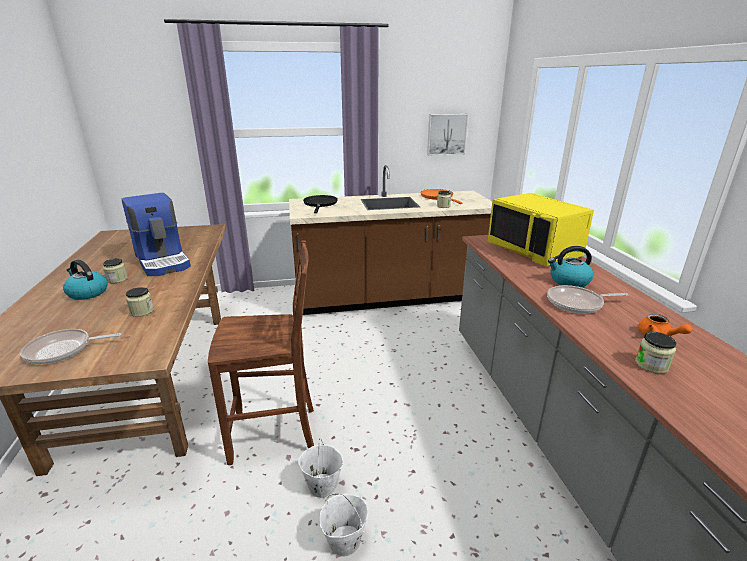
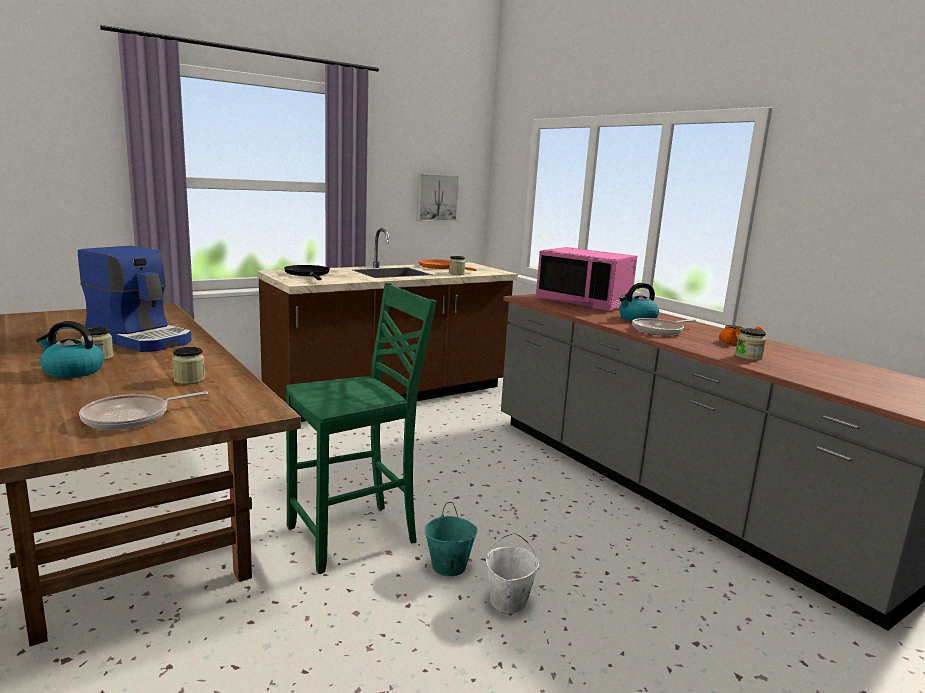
camera: 25 degrees left, 10 degrees down
brown chair [208,240,314,465] -> green chair [286,283,437,574]
white bucket [298,438,343,498] -> turquoise bucket [424,502,478,576]
yellow microwave [488,193,594,266] -> pink microwave [536,247,637,310]

